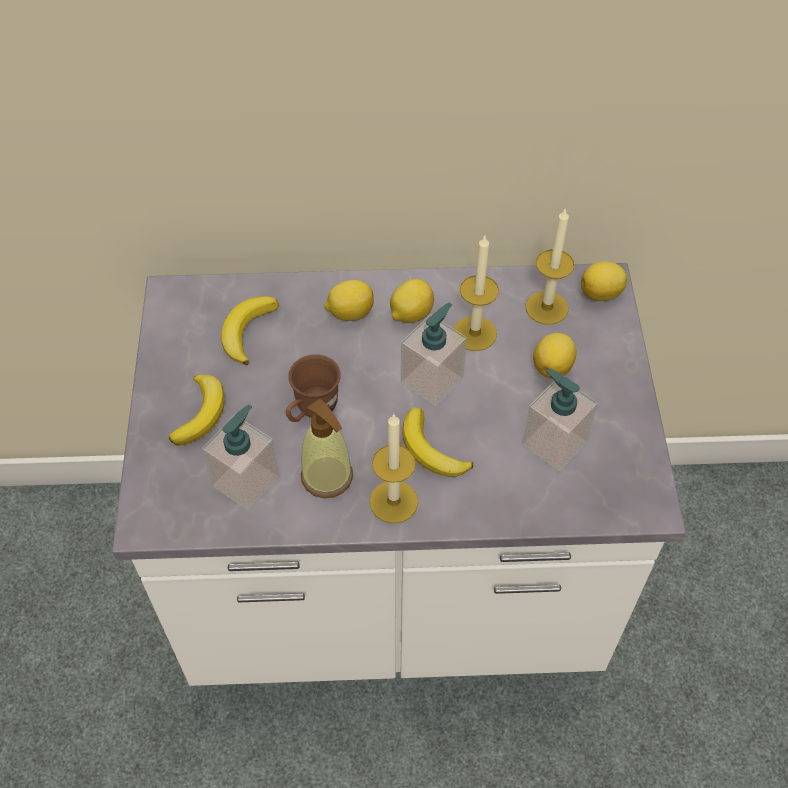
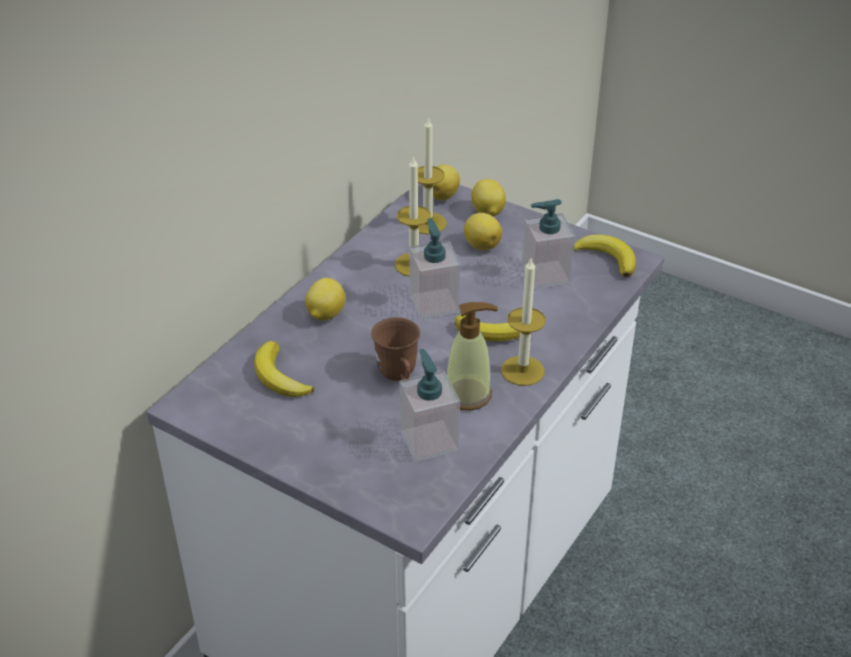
camera: 55 degrees left, 15 degrees down
banana [169,375,224,446] -> banana moved to [574,234,636,277]
lemon [390,279,434,323] -> lemon moved to [471,179,506,216]

